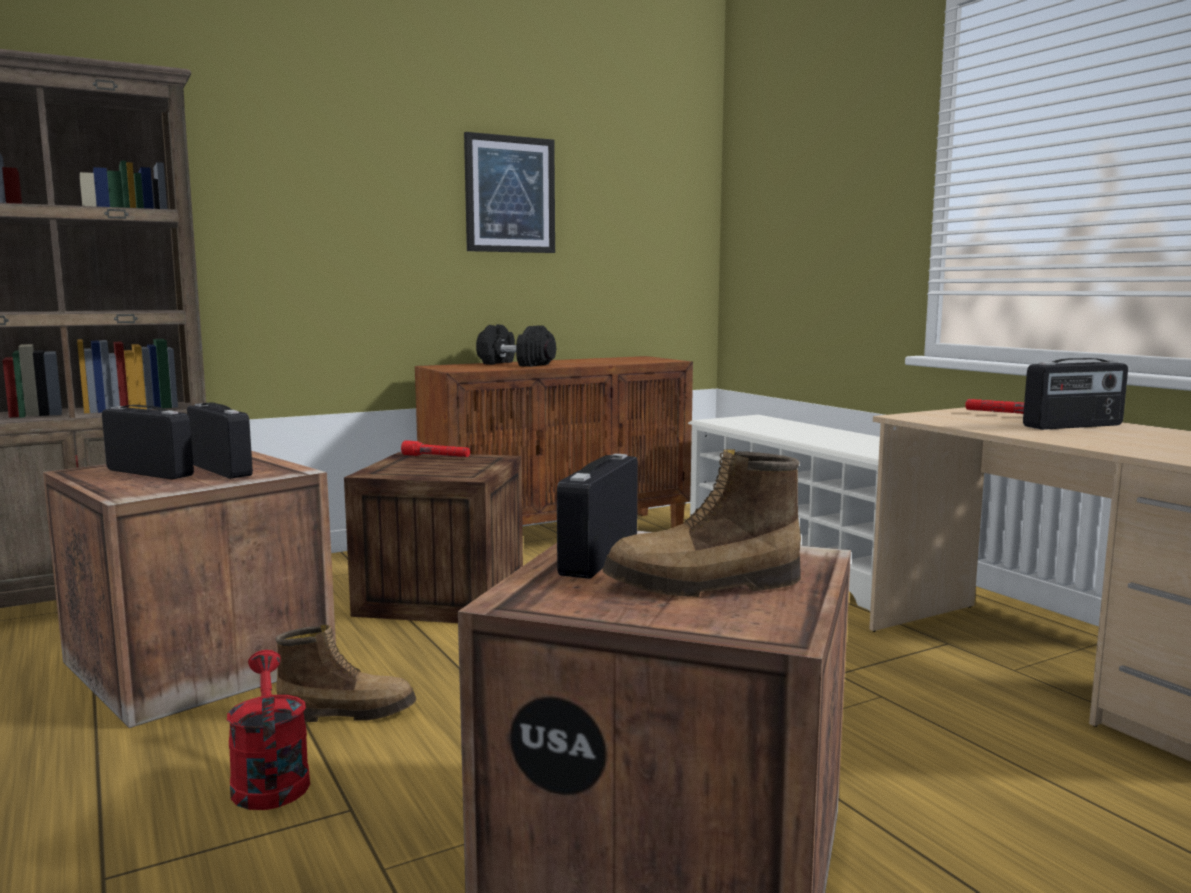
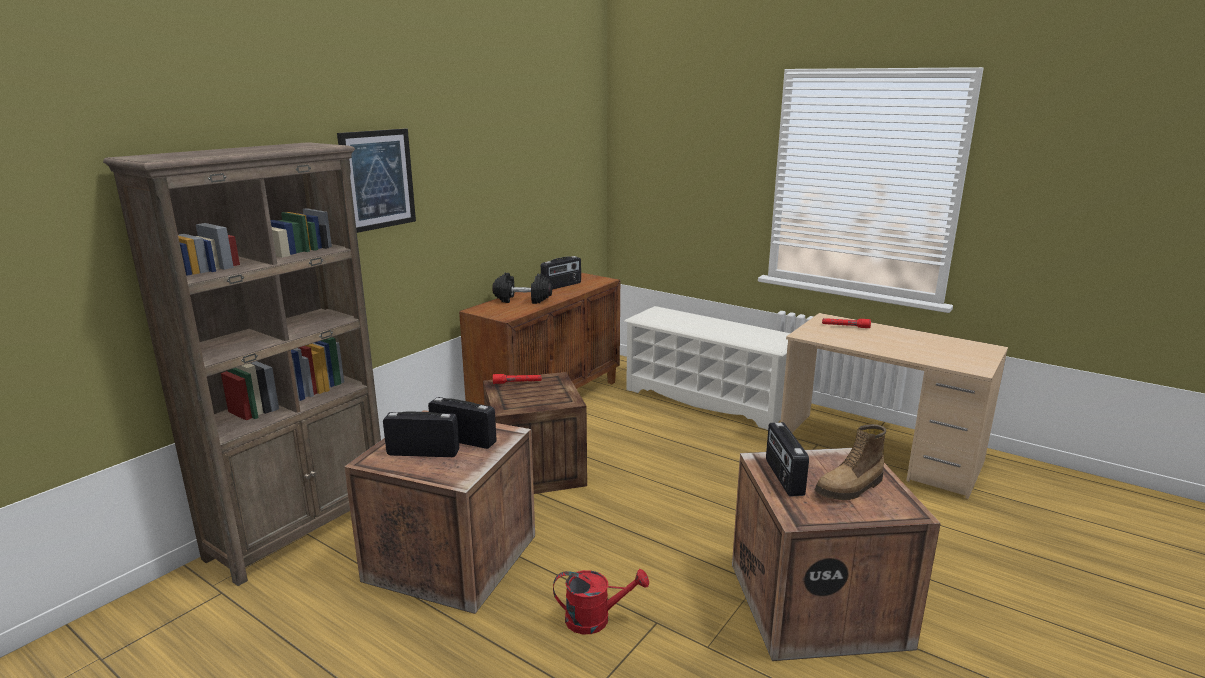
camera: 25 degrees left, 10 degrees up
red watering can [227,650,310,810] -> red watering can turned 135 degrees clockwise [553,569,649,634]
boot [276,625,416,722] -> none
picture [464,132,555,253] -> picture moved to [337,129,416,233]
radio [1023,358,1128,430] -> radio moved to [541,256,581,290]

